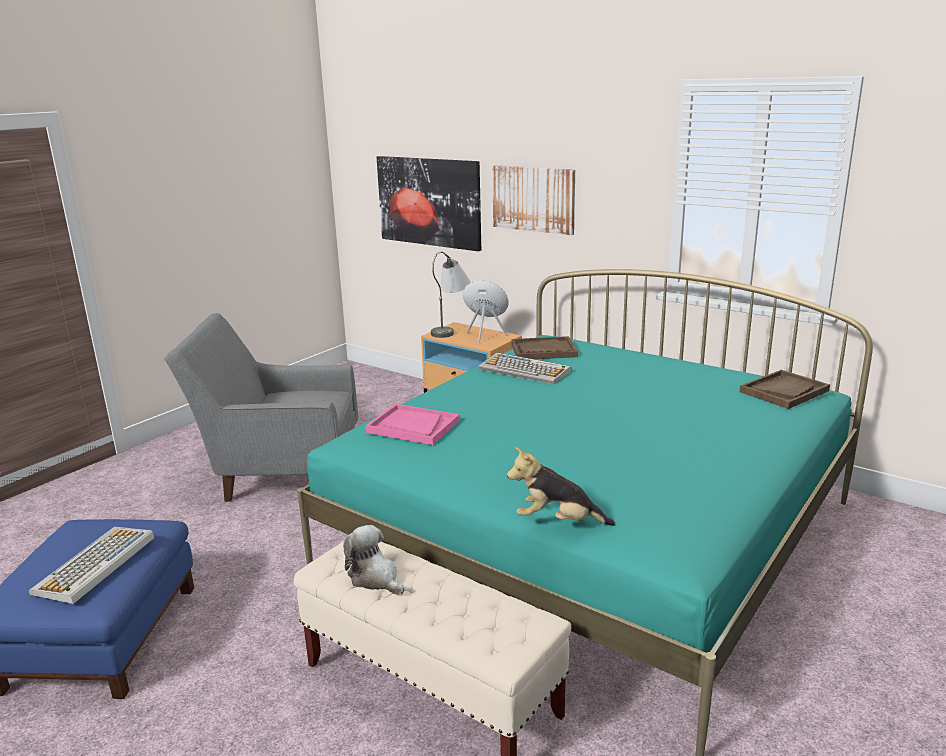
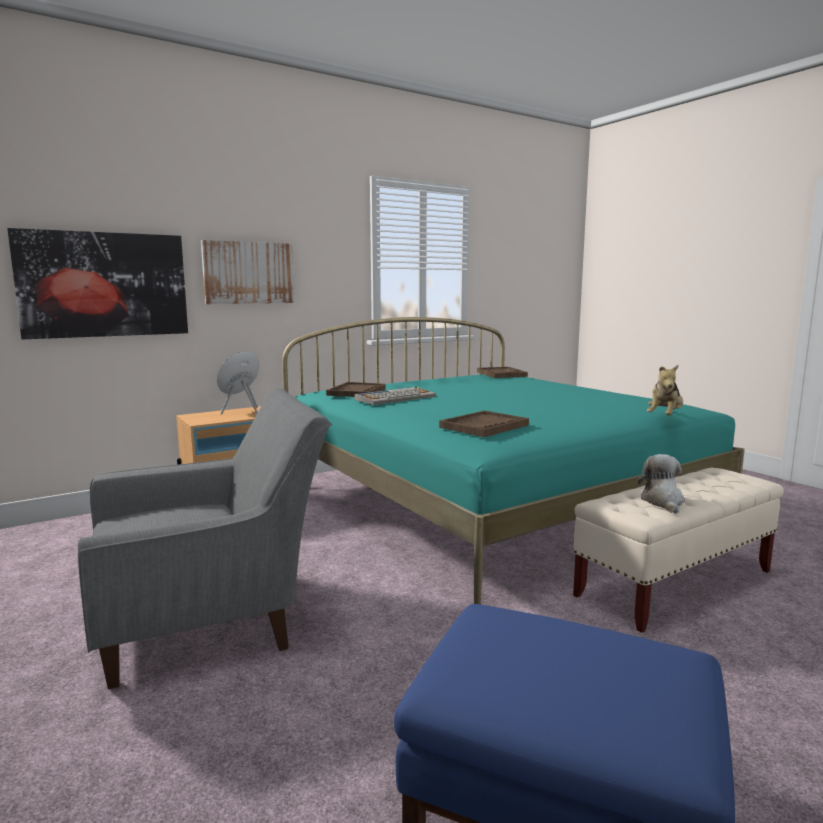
camera: 70 degrees left, 10 degrees down
keyboard [29,527,154,604] -> none
grey armchair [163,313,358,502] -> grey armchair turned 135 degrees counterclockwise [78,389,332,689]
plush toy [343,525,404,595] -> plush toy turned 120 degrees clockwise [638,454,685,514]
pink tray [365,404,460,445] -> brown tray [439,411,529,437]
grey table lamp [431,251,470,338] -> none

